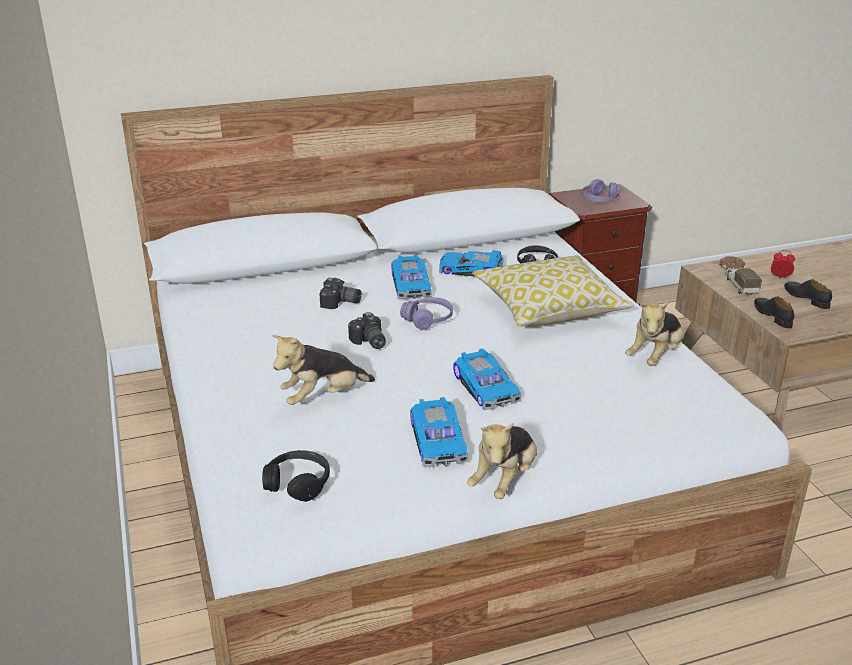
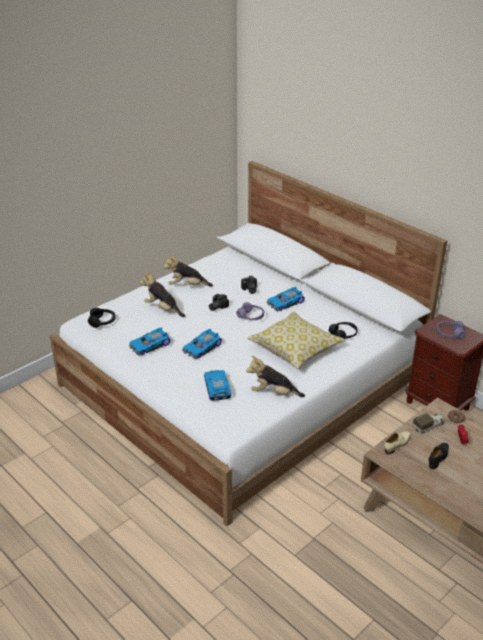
camera: 65 degrees right, 5 degrees up
toy car [439,250,504,277] -> toy car moved to [204,370,231,401]
plush toy [467,423,537,499] -> plush toy moved to [163,254,213,287]
black shoe [754,296,794,329] -> beige shoe [384,431,411,454]

